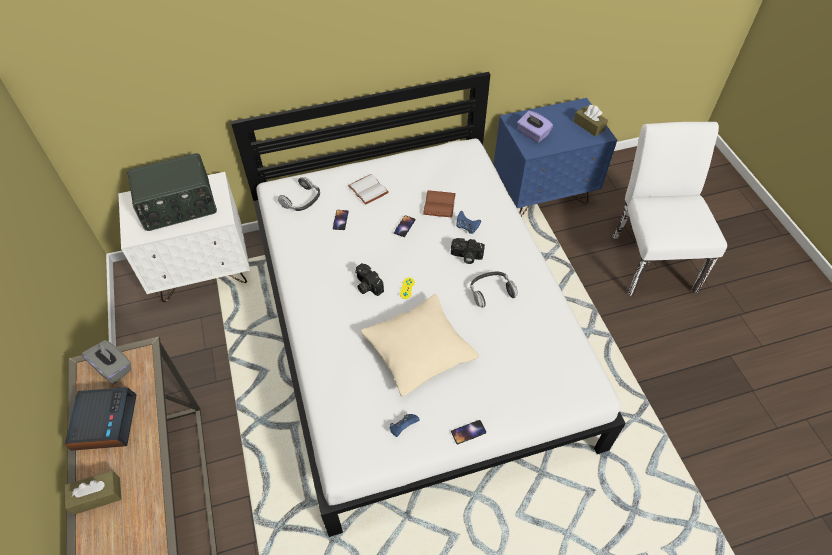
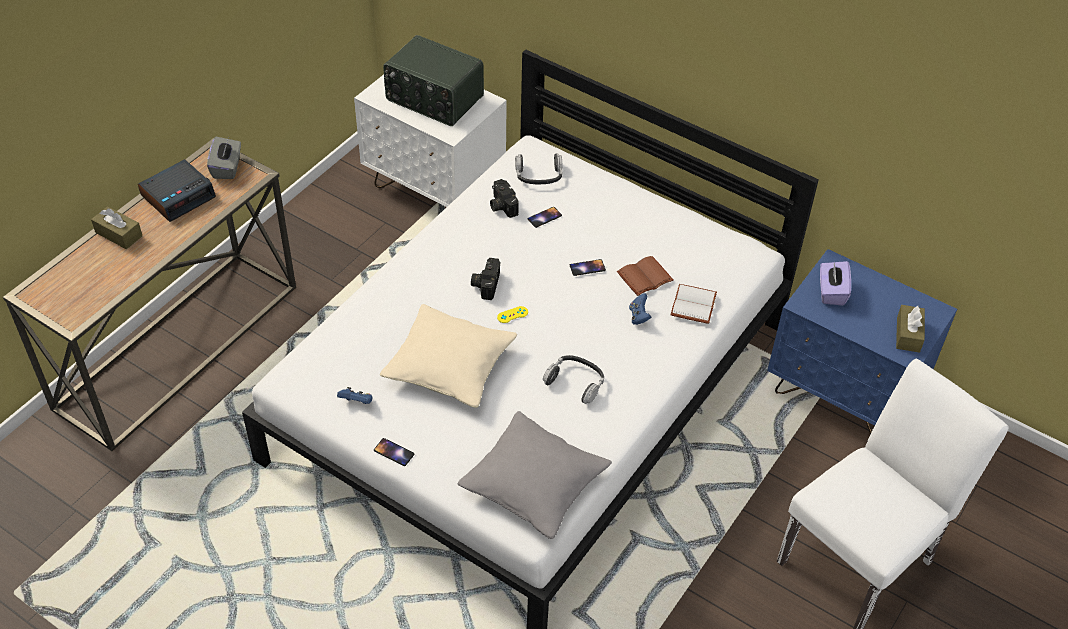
camera: 50 degrees right, 5 degrees down
white book [348,174,389,205] -> white book moved to [671,284,717,324]
camera [451,238,485,264] -> camera moved to [490,179,519,218]
none -> grey pillow [458,411,612,539]

